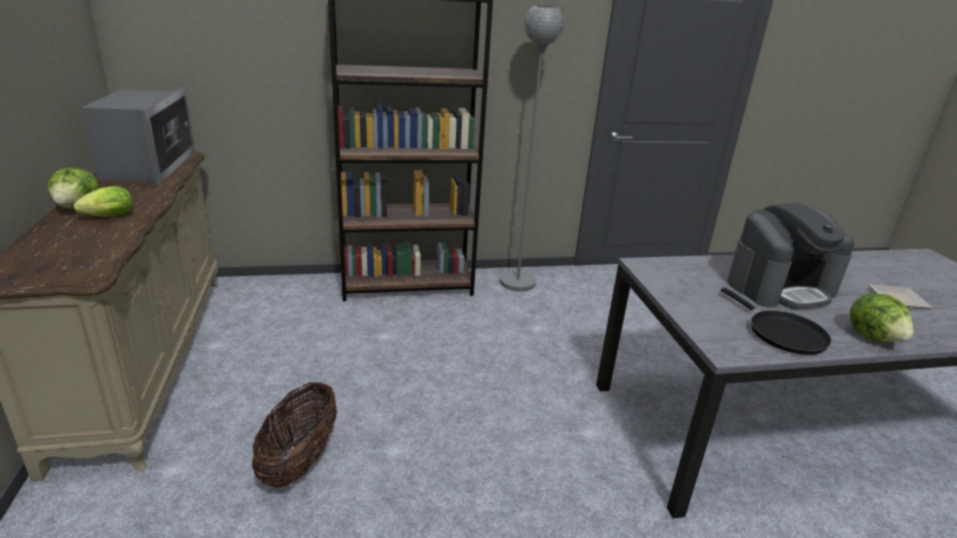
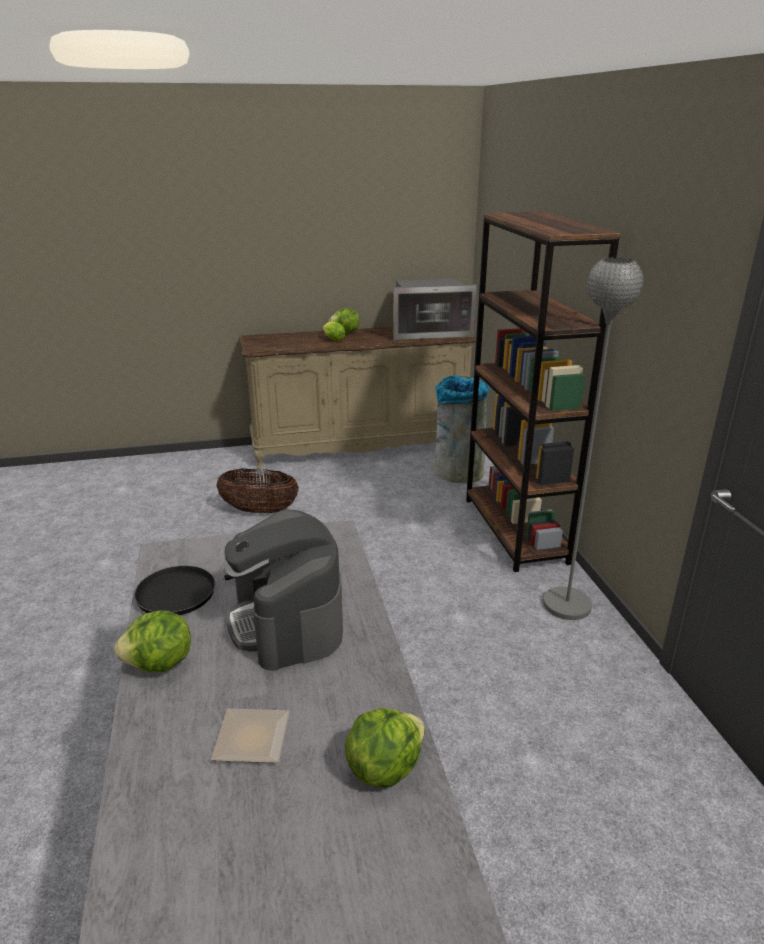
camera: 90 degrees right, 0 degrees up
none -> lettuce [345,708,424,788]
none -> grey trash can [434,376,489,483]

